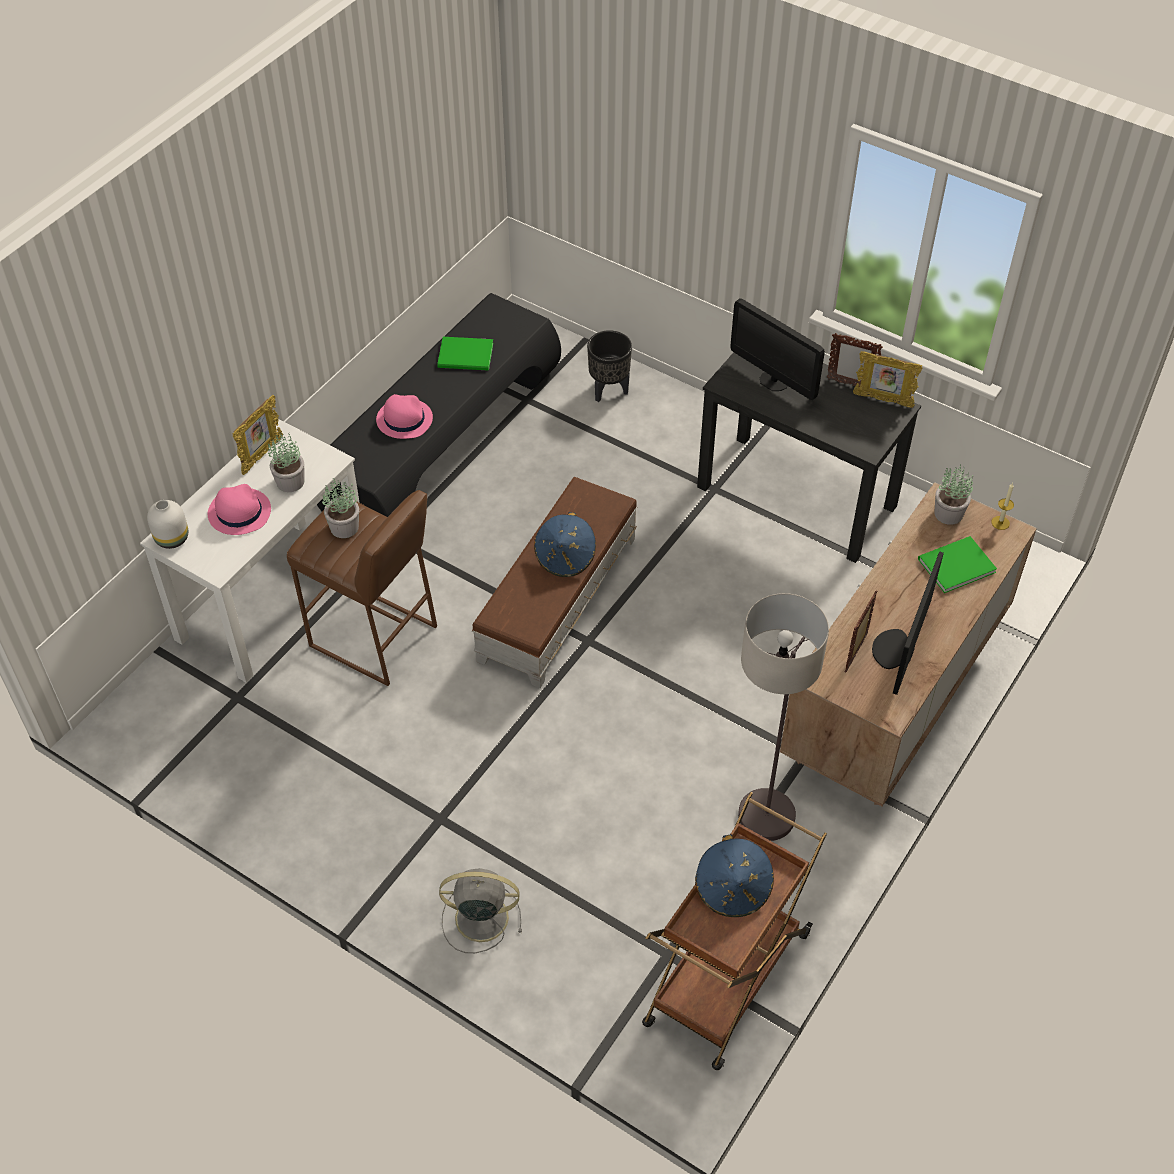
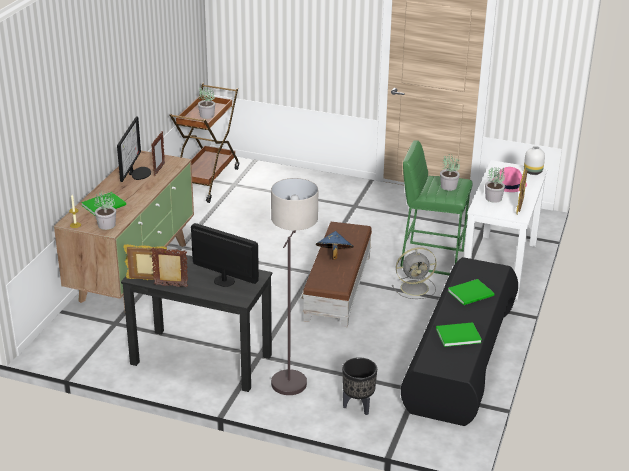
camera: 165 degrees right, 20 degrees down
brown stool [287,490,437,686] -> green stool [400,140,473,275]
pink hat [376,394,433,439] -> green book [448,279,494,305]
grey fan [439,868,522,953] -> grey fan moved to [392,247,437,299]
blue hat [695,834,774,917] -> potted plant [198,86,215,119]
grey floor lamp [738,593,829,841] -> grey floor lamp moved to [271,178,318,395]

